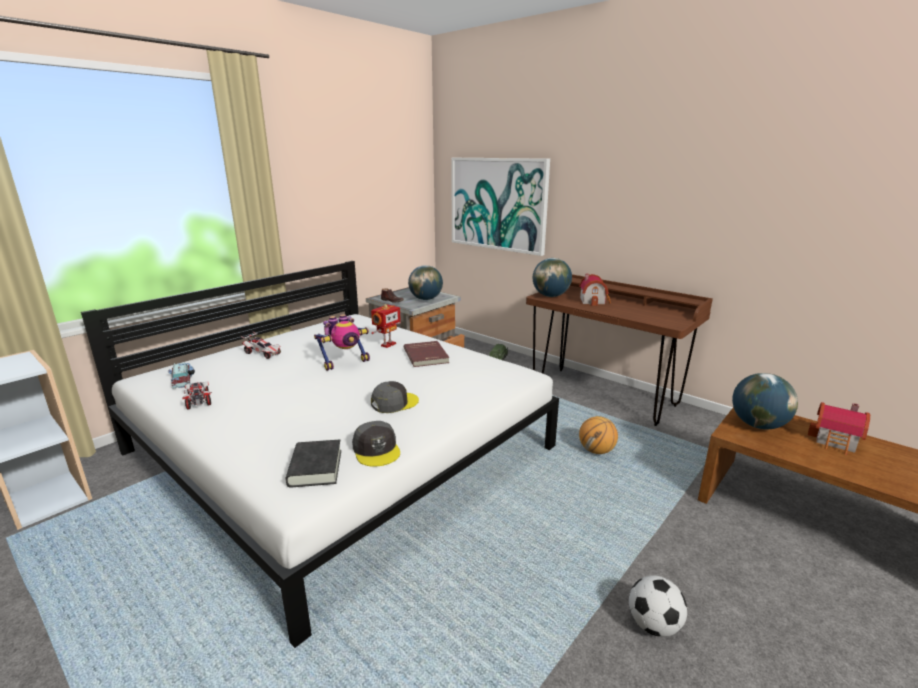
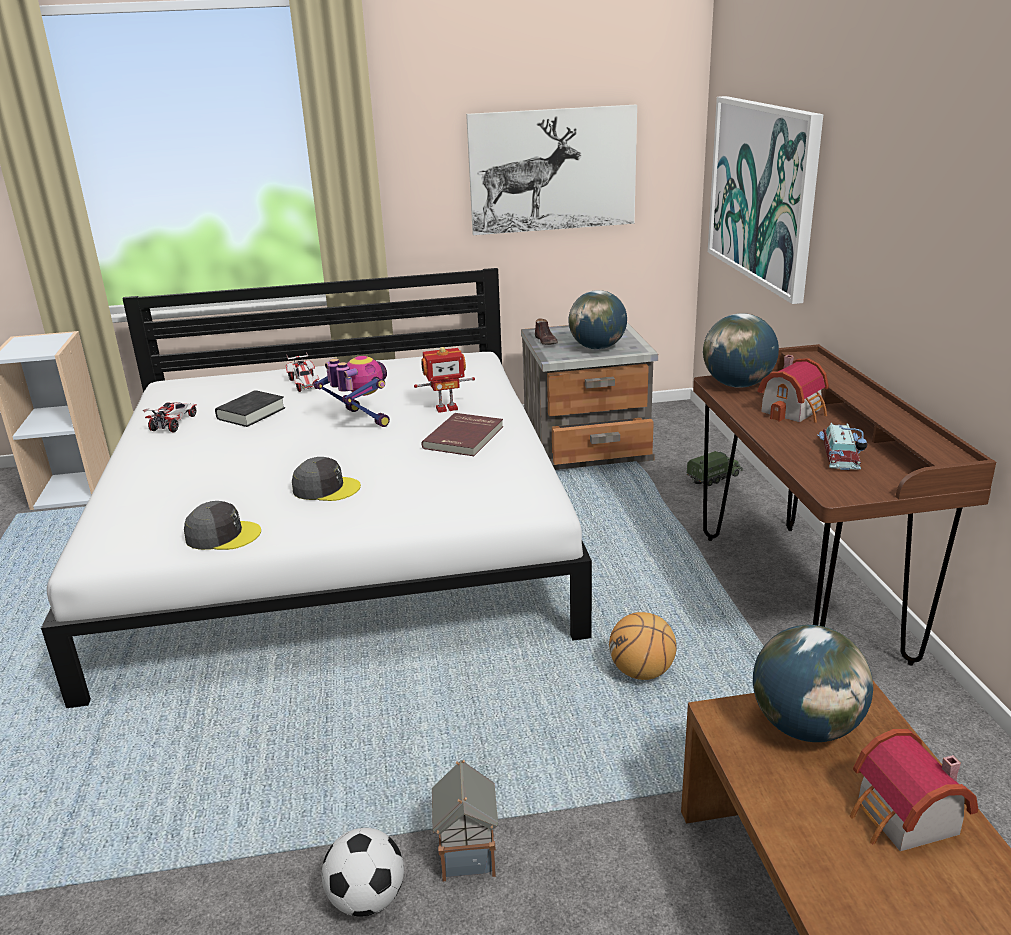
camera: 40 degrees right, 5 degrees up
toy car [169,362,195,388] -> toy car moved to [818,423,867,470]
black book [285,439,341,487] -> black book moved to [215,390,285,427]
toy robot [314,314,370,371] -> toy robot turned 135 degrees counterclockwise [313,356,390,427]
grey cap [352,421,400,467] -> grey cap turned 105 degrees counterclockwise [184,501,261,550]
none -> toy house [432,760,498,881]
none -> picture [466,105,637,235]

